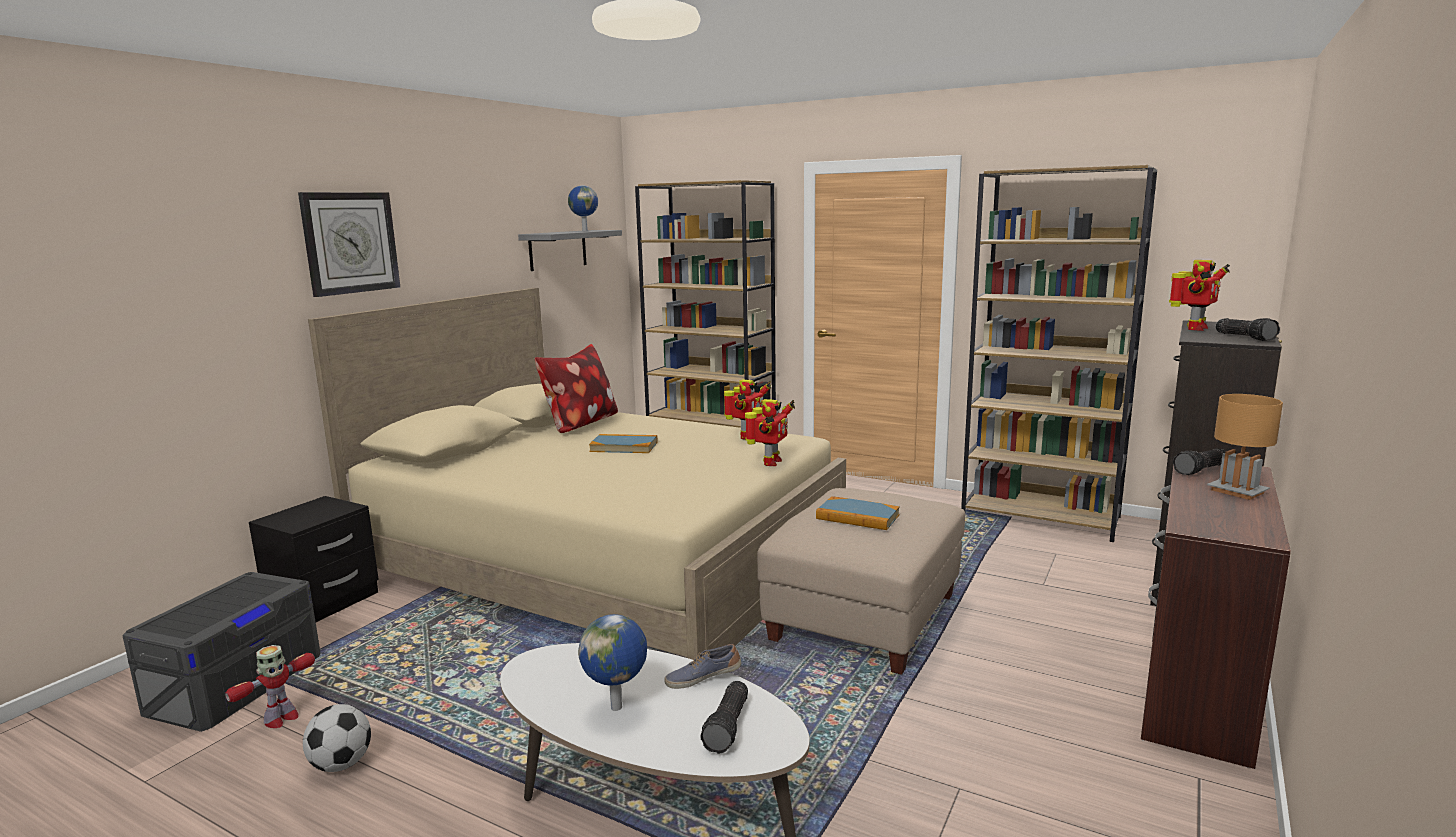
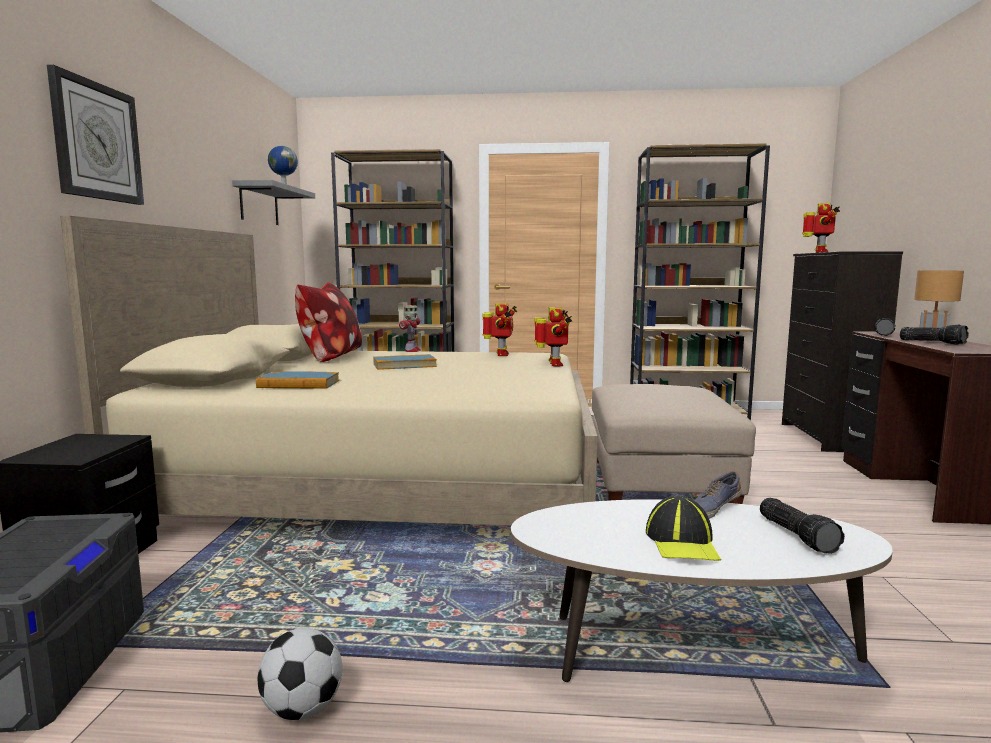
camera: 25 degrees left, 5 degrees down
toy robot [225,645,315,728] -> toy robot moved to [399,305,421,352]
globe [578,614,647,711] -> cap [646,496,721,561]
book [816,496,900,530] -> book moved to [256,371,339,389]
flashlight [1216,318,1280,341] -> flashlight moved to [900,325,969,345]

